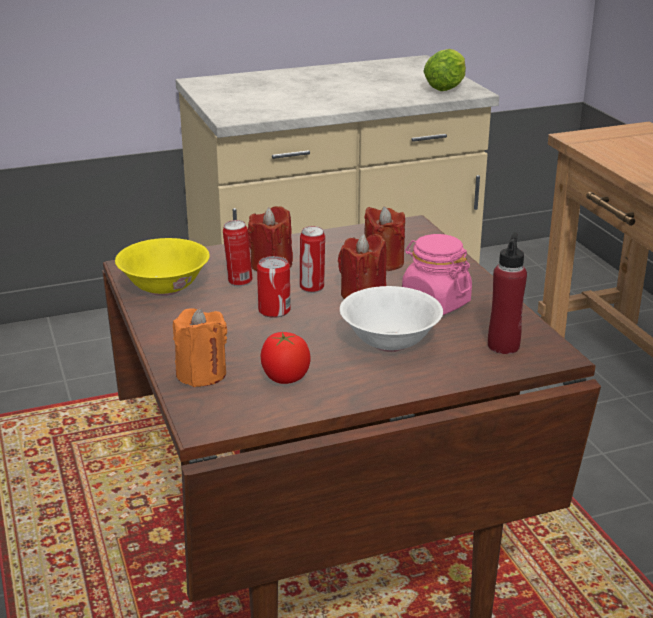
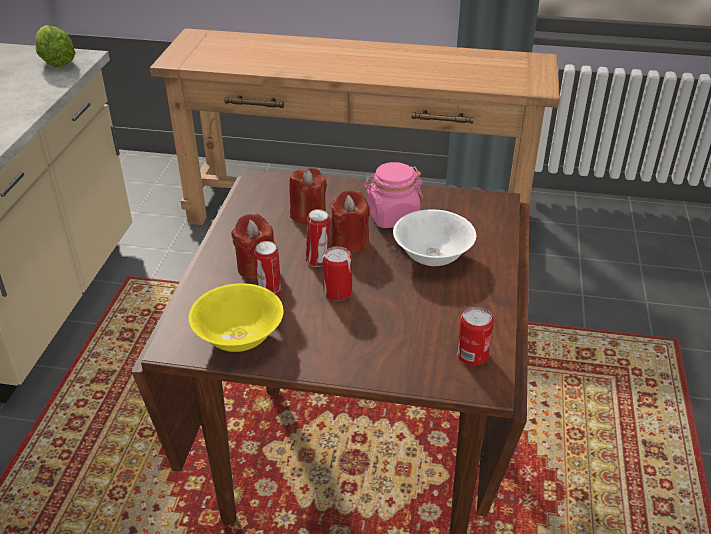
camera: 60 degrees left, 10 degrees up
orange candle [173,308,227,387] -> none
tomato [261,332,310,384] -> none
red bottle [488,232,527,354] -> none
none -> can [457,307,494,366]

